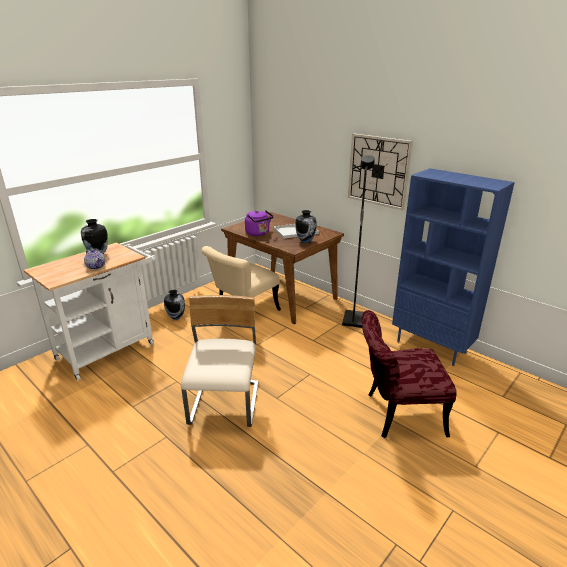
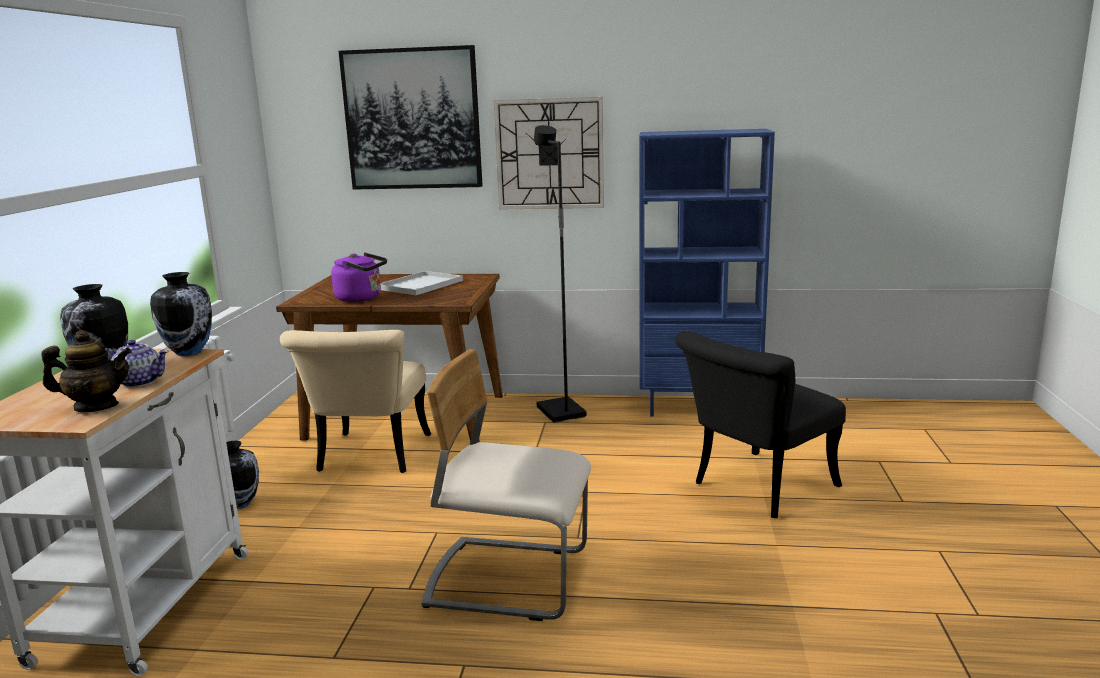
camera: 35 degrees left, 10 degrees down
beige chair [181,295,258,427] -> beige chair turned 45 degrees counterclockwise [422,349,591,621]
vase [295,210,317,243] -> vase moved to [150,272,212,356]
red chair [362,310,457,438] -> black chair [675,331,846,518]
none -> teapot [41,330,132,412]
none -> picture [339,45,483,190]

